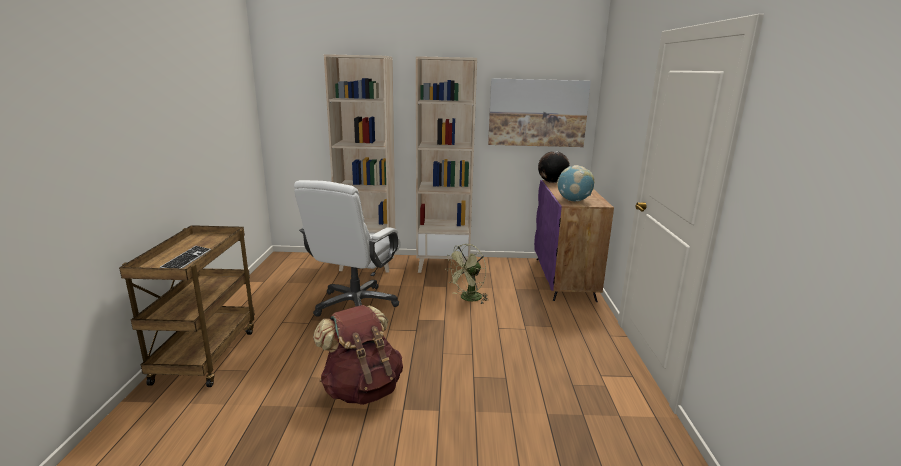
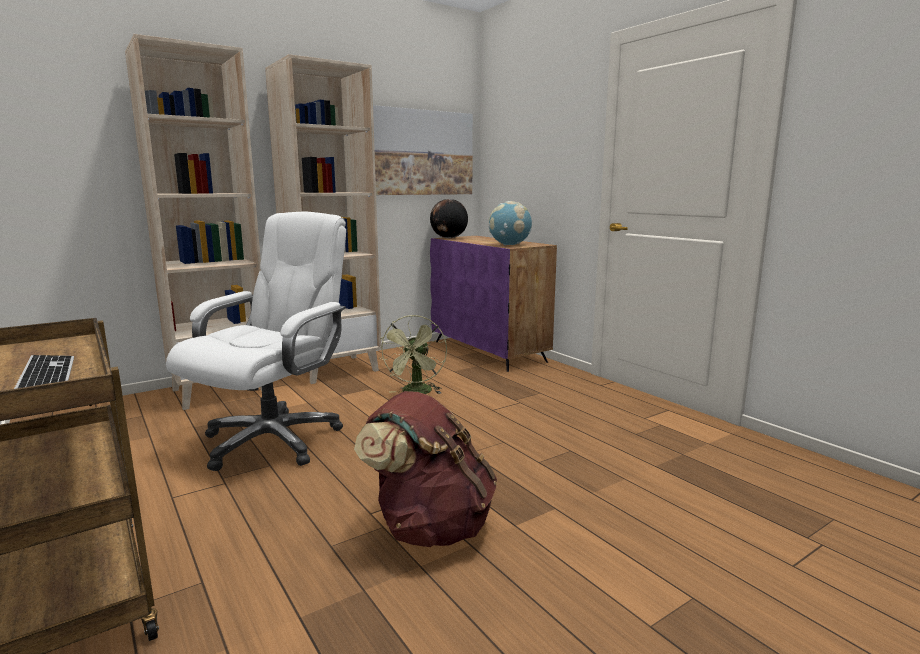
camera: 35 degrees left, 5 degrees down
white office chair [294,180,401,317] -> white office chair turned 135 degrees counterclockwise [166,212,346,471]

